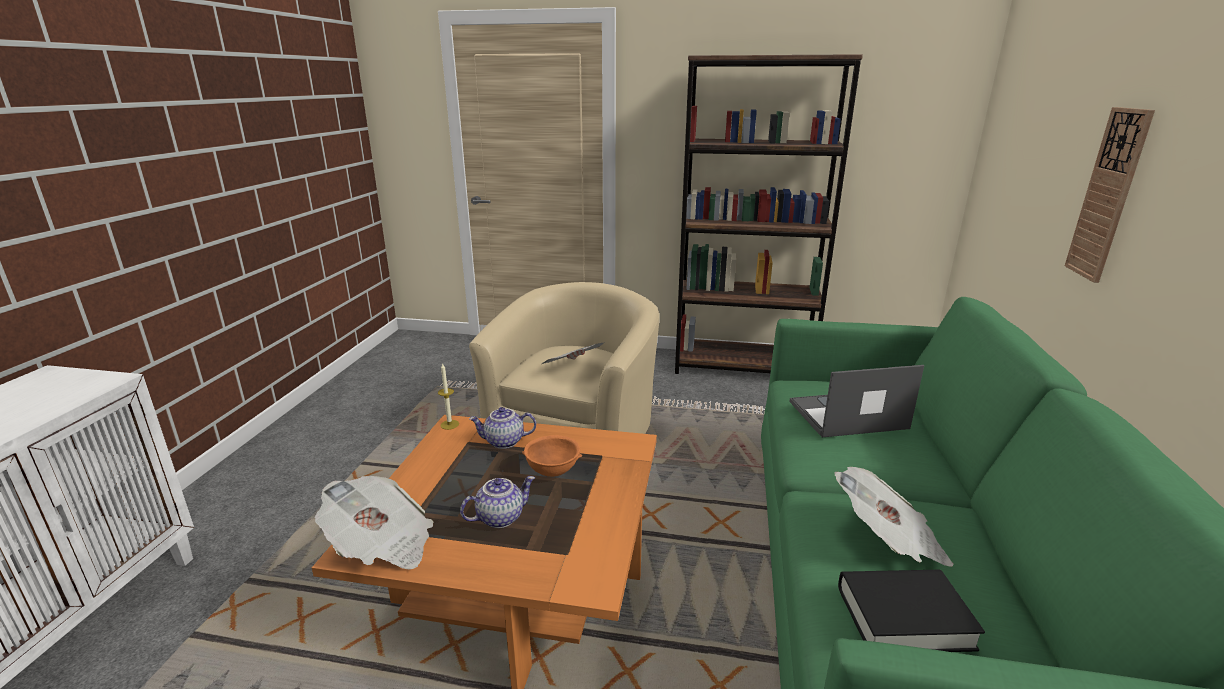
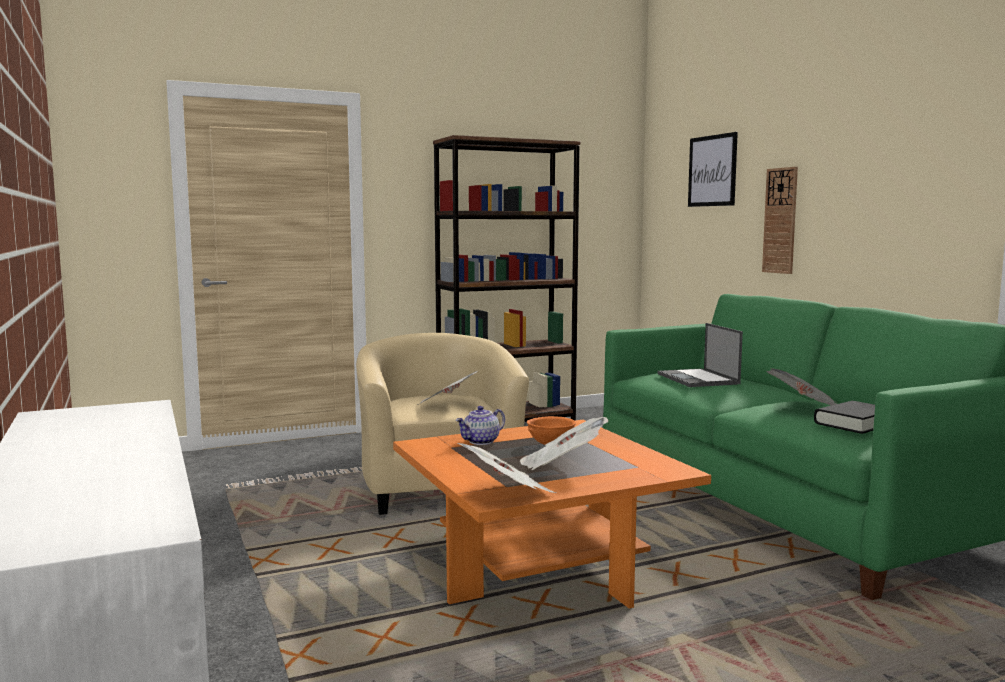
camera: 35 degrees left, 15 degrees down
candle [438,363,459,430] -> none
teapot [460,476,535,528] -> newspaper [520,417,608,470]
laptop [789,365,924,437] -> laptop turned 60 degrees counterclockwise [657,323,743,387]
none -> picture [688,132,738,207]

